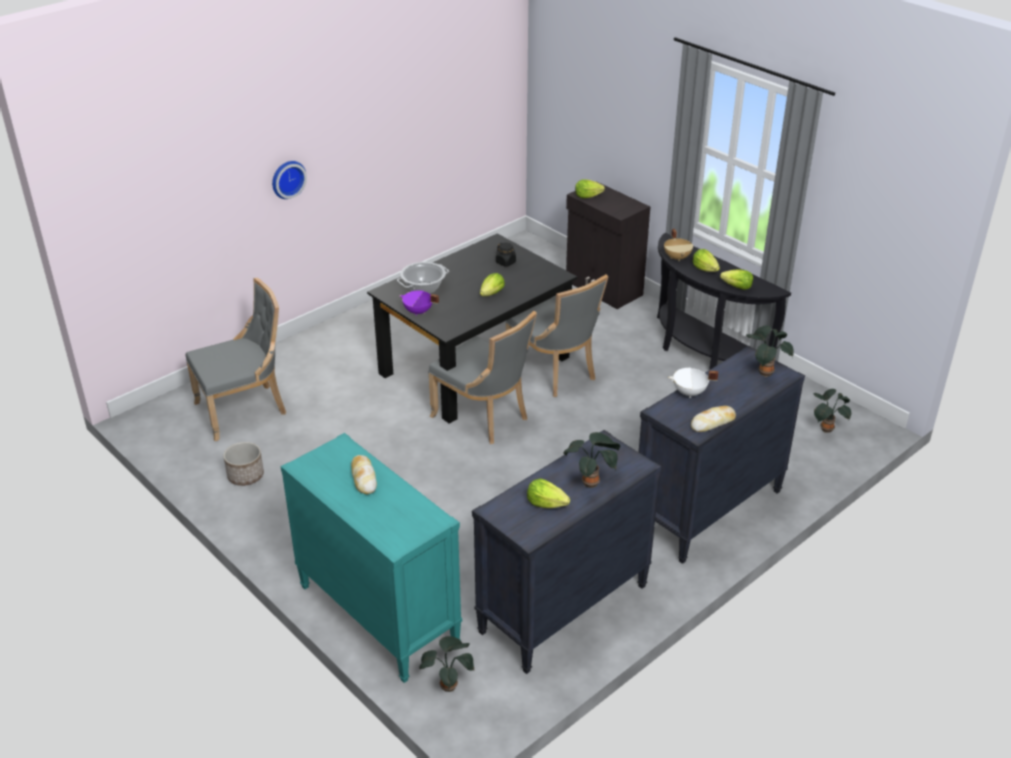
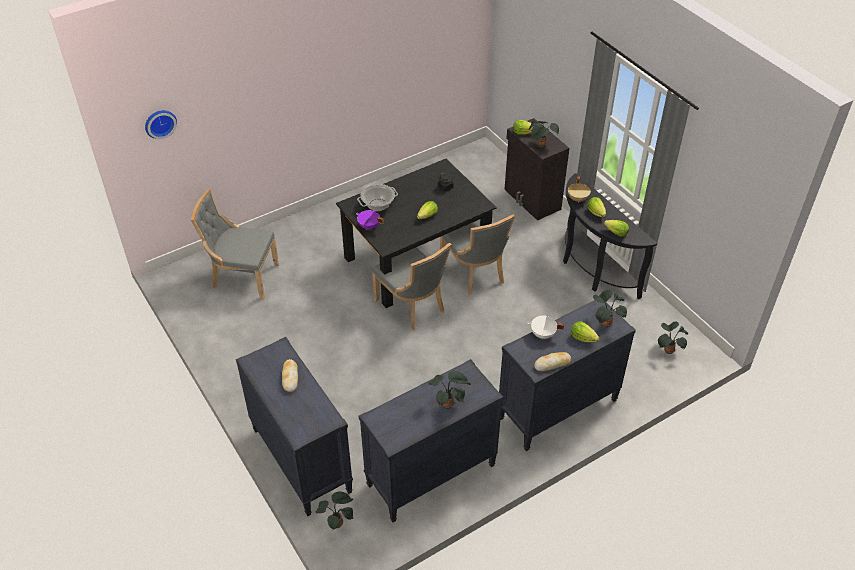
camera: 10 degrees right, 10 degrees up
grey chair [186,278,286,441] -> grey chair turned 150 degrees counterclockwise [191,189,280,300]
planter [223,442,264,486] -> none
wall clock [272,161,307,199] -> wall clock moved to [145,110,177,139]
turquoise dresser [280,433,462,683] -> black dresser [236,337,353,516]
lettuce [527,479,570,508] -> lettuce moved to [571,321,599,342]
none -> potted plant [529,120,559,148]

